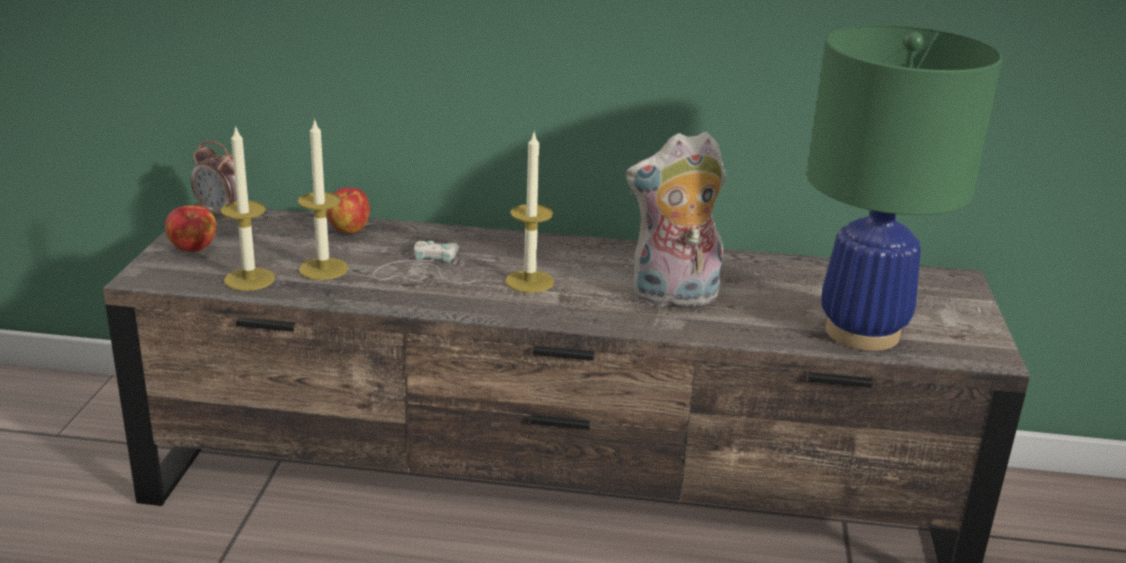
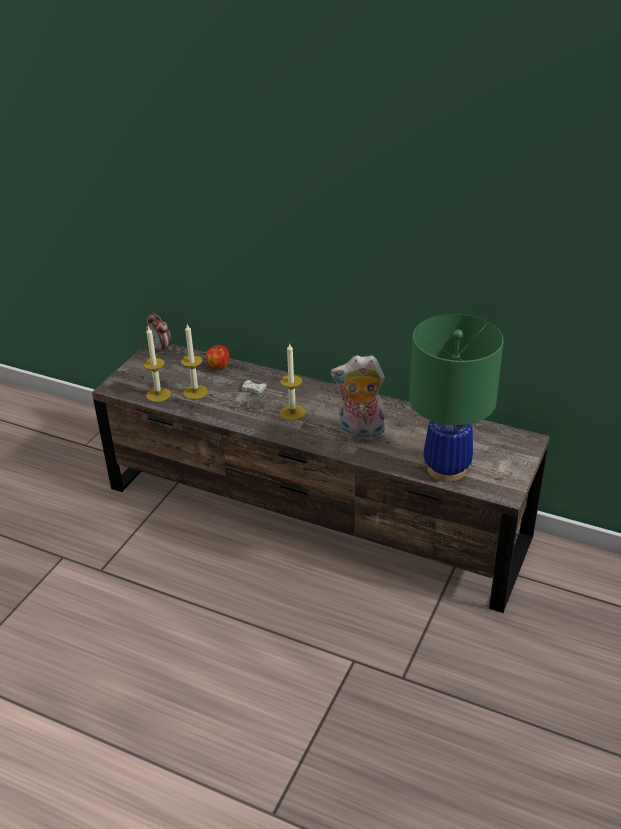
camera: 20 degrees right, 10 degrees up
apple [165,205,216,252] -> none

